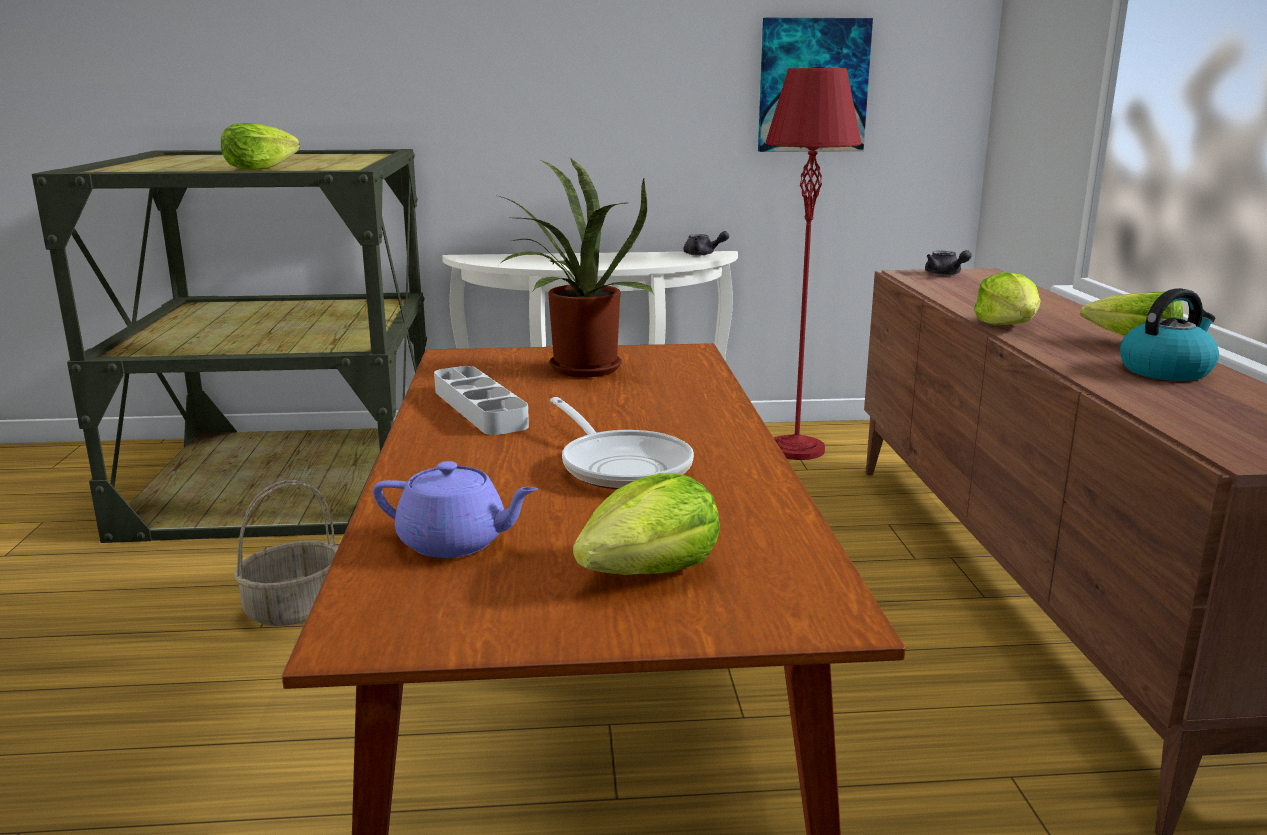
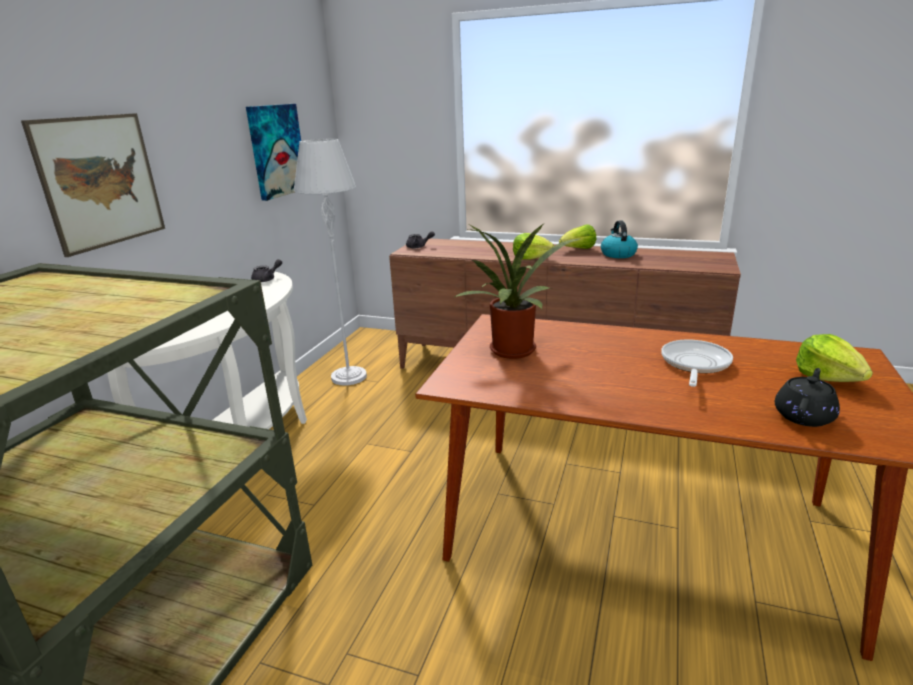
camera: 65 degrees left, 5 degrees up
lettuce [221,123,300,170] -> none
basket [234,480,339,626] -> none
purple teapot [373,461,538,558] -> black teapot [775,368,840,427]
grey tray [434,366,529,435] -> none
frying pan [550,397,694,489] -> frying pan turned 60 degrees counterclockwise [661,340,733,387]
red floor lamp [766,68,861,460] -> grey floor lamp [294,139,367,385]
none -> picture [21,113,165,257]

